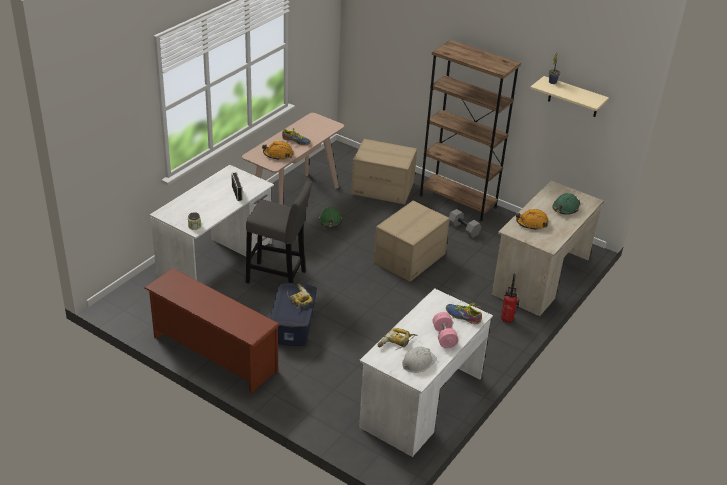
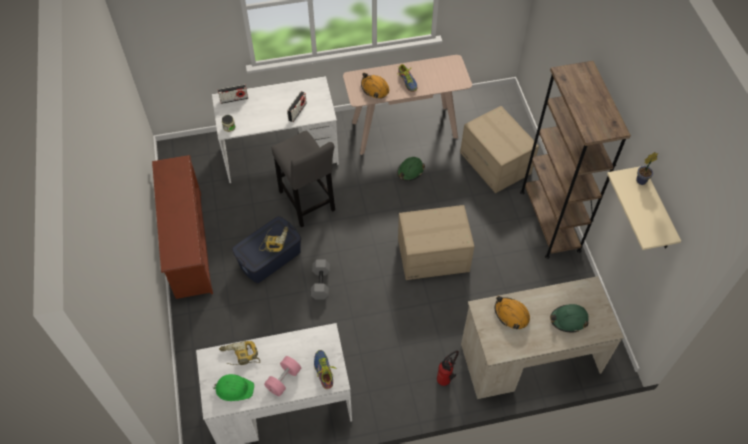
camera: 45 degrees right, 20 degrees up
white hard hat [402,347,437,373] -> green hard hat [213,374,254,401]
grey dumbbell [449,209,481,238] -> grey dumbbell moved to [311,260,330,300]
none -> radio [218,84,248,104]

